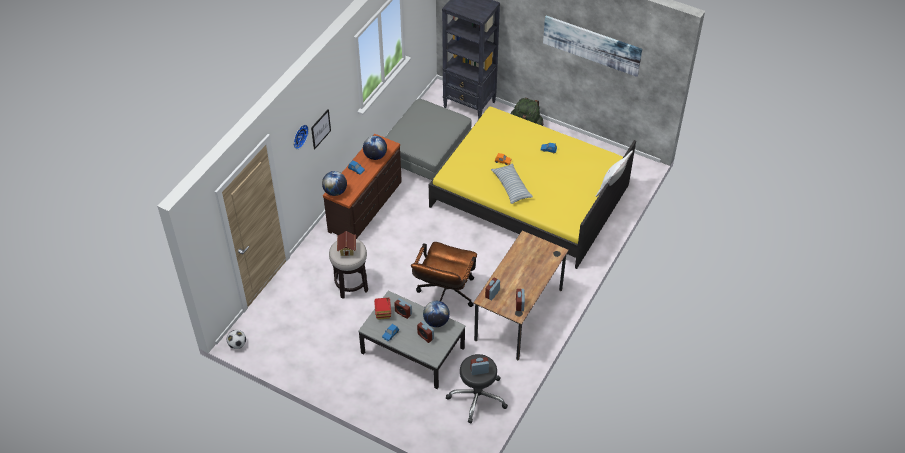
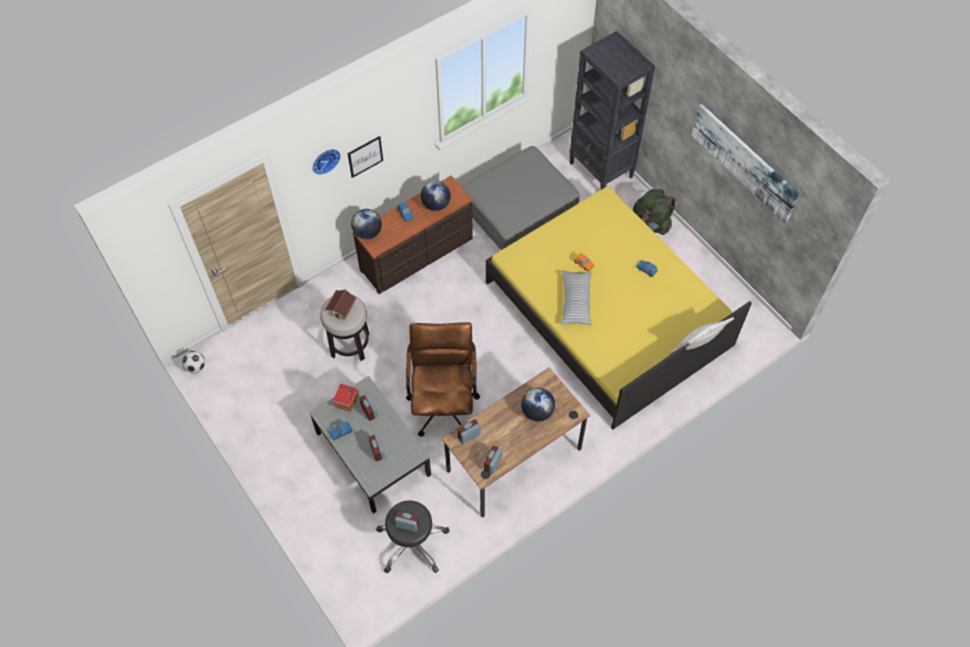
camera: 25 degrees right, 10 degrees up
brown office chair [411,242,477,307] -> brown office chair turned 135 degrees clockwise [406,322,480,437]
globe [423,301,450,327] -> globe moved to [521,388,555,421]

